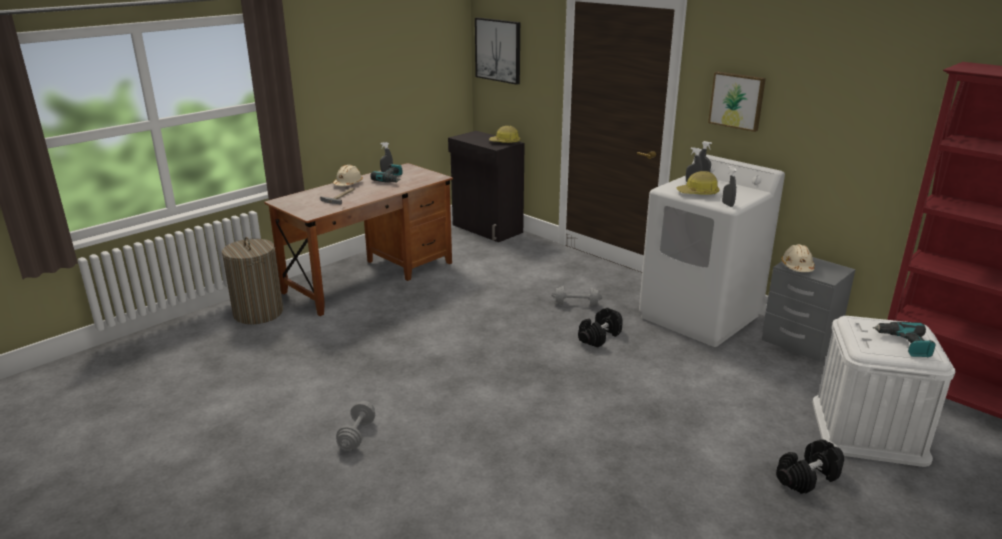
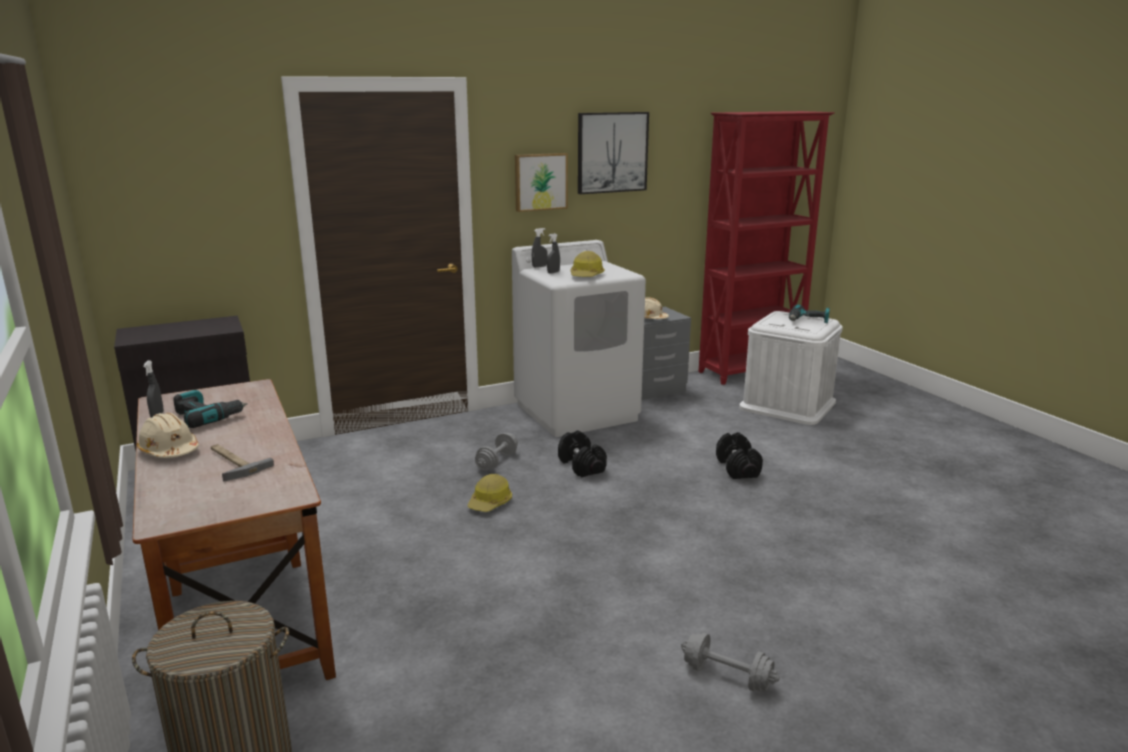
camera: 70 degrees left, 5 degrees down
picture [475,18,520,85] -> picture moved to [578,112,649,194]
hard hat [489,126,520,144] -> hard hat moved to [468,474,512,512]
grey spray bottle [722,166,737,207] -> none
black dumbbell [776,439,844,494] -> black dumbbell moved to [716,432,763,479]

